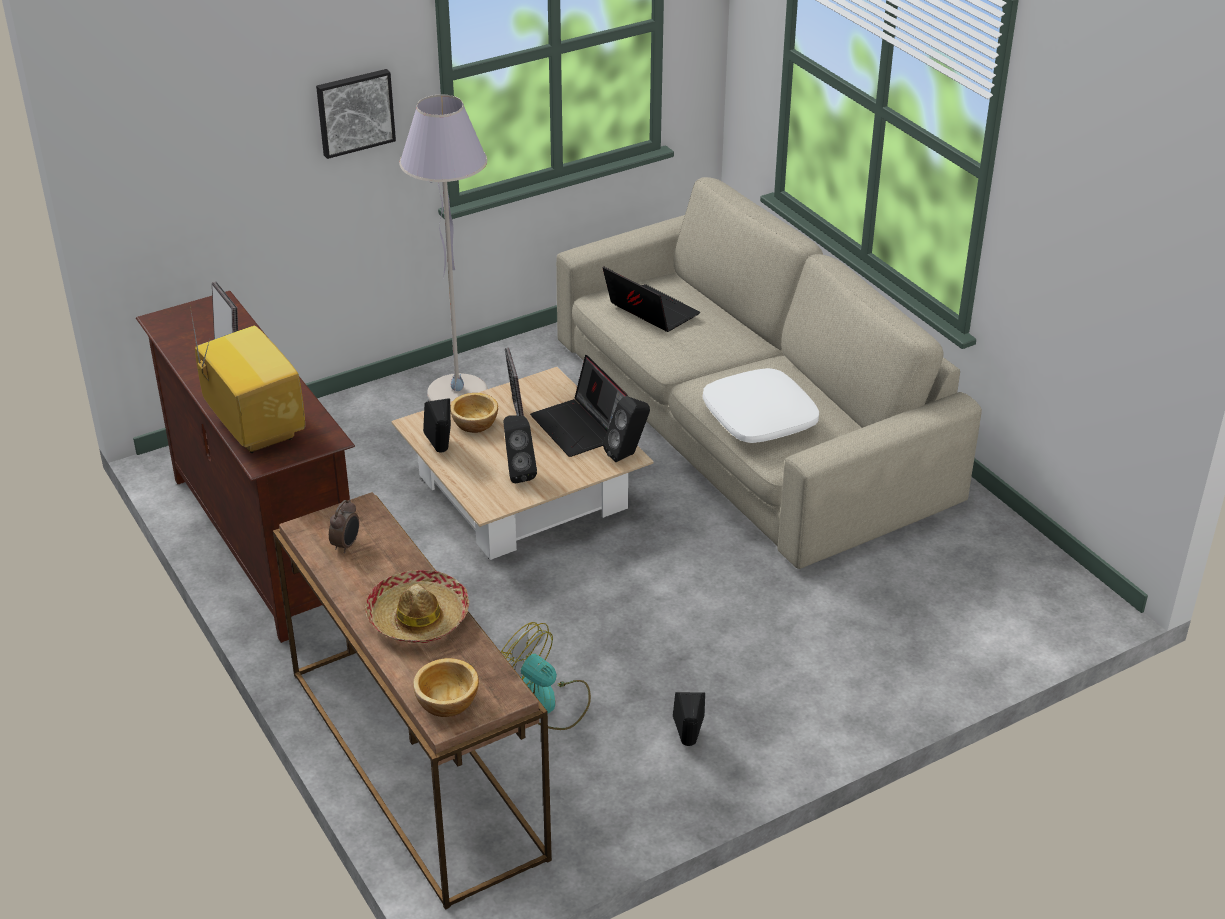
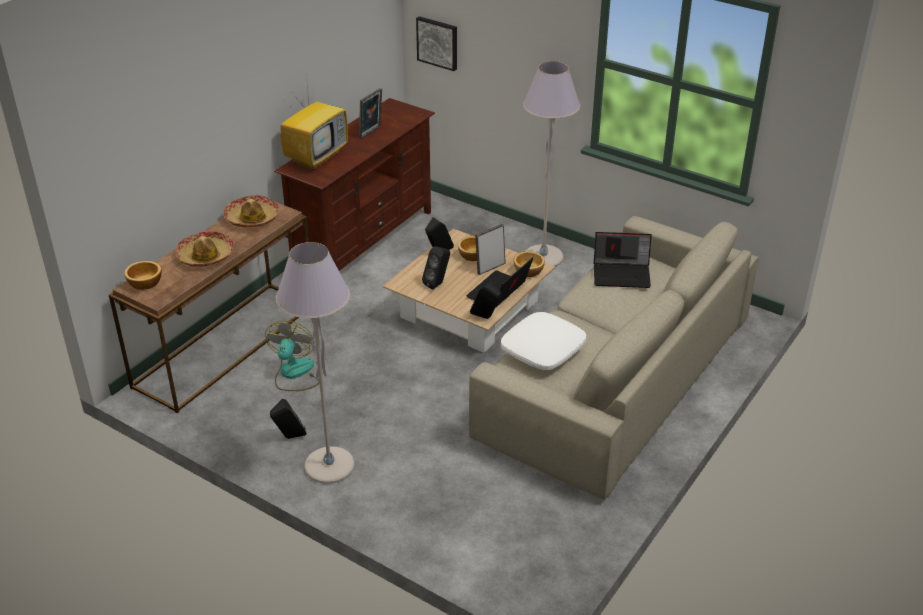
camera: 65 degrees right, 0 degrees up
picture [316,69,396,159] -> picture moved to [416,16,457,71]
alarm clock [329,500,359,553] -> hat [223,195,279,227]
laptop [603,266,700,332] -> laptop turned 75 degrees clockwise [594,232,652,288]
none -> grey floor lamp [276,242,354,484]
none -> bowl [514,251,545,277]

